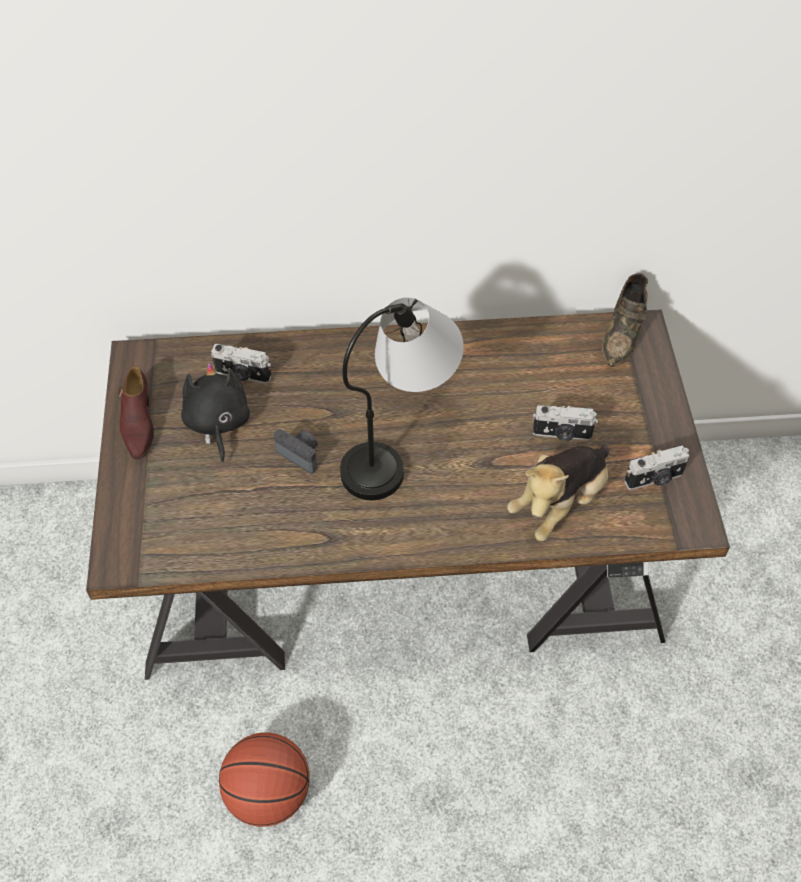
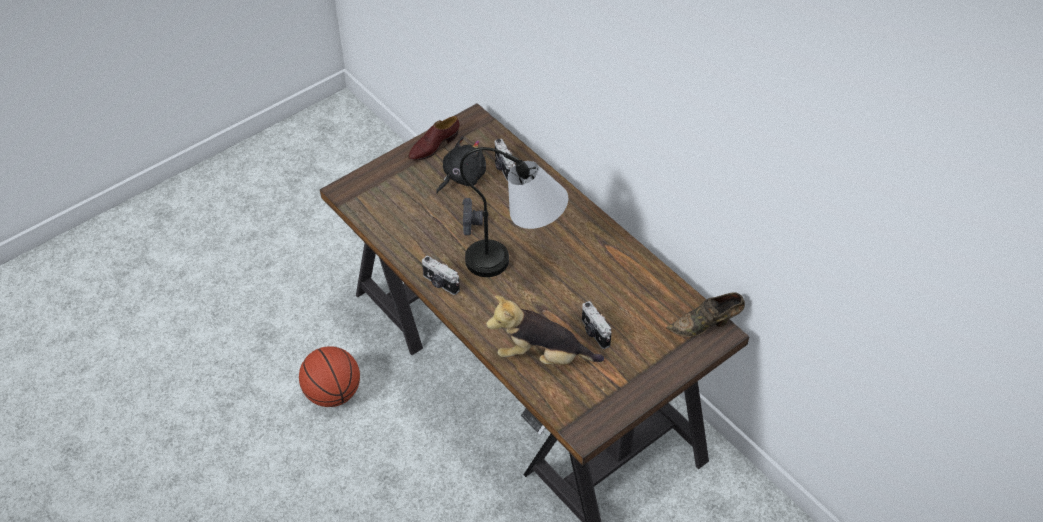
camera: 55 degrees right, 5 degrees down
camera [624,445,689,490] -> camera moved to [422,256,460,295]

